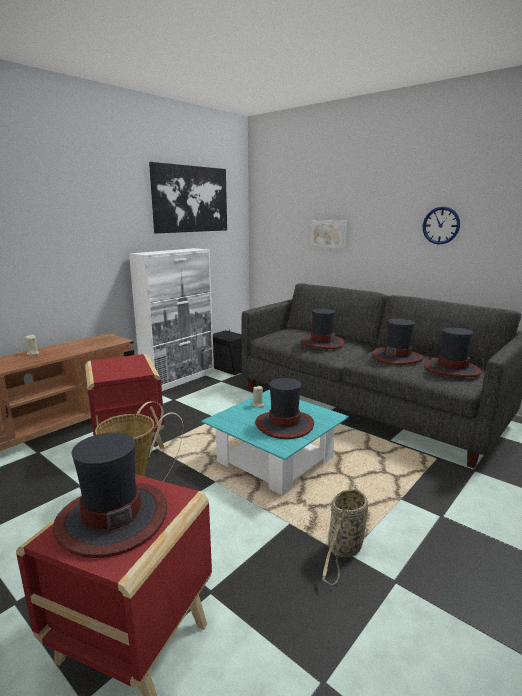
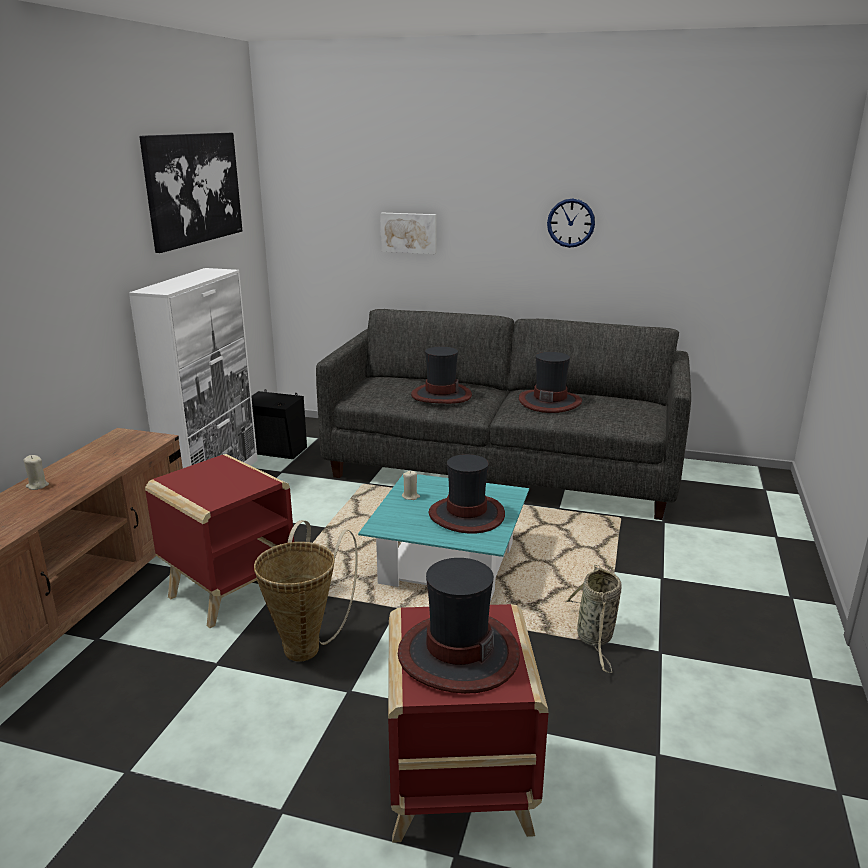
camera: 25 degrees left, 5 degrees up
hat [424,327,481,377] -> none

